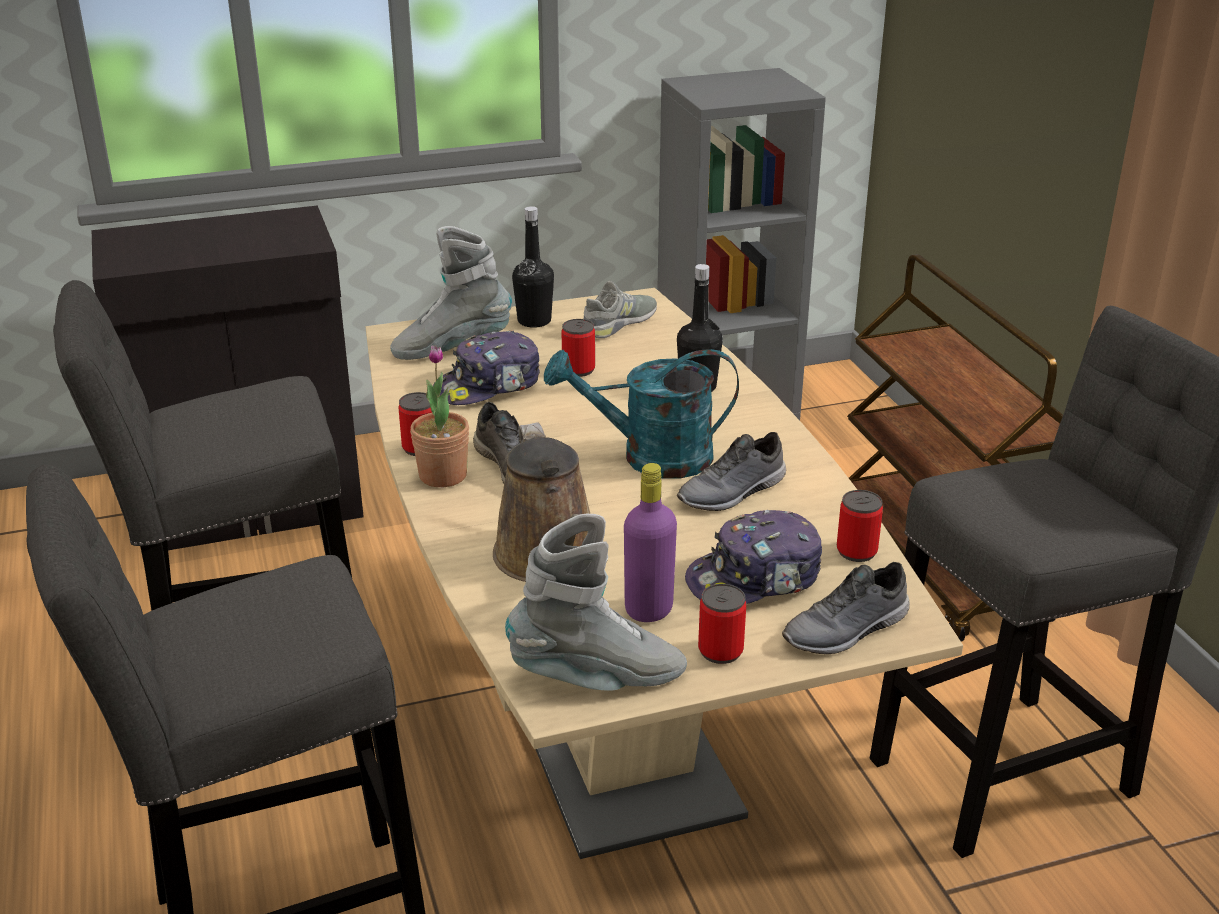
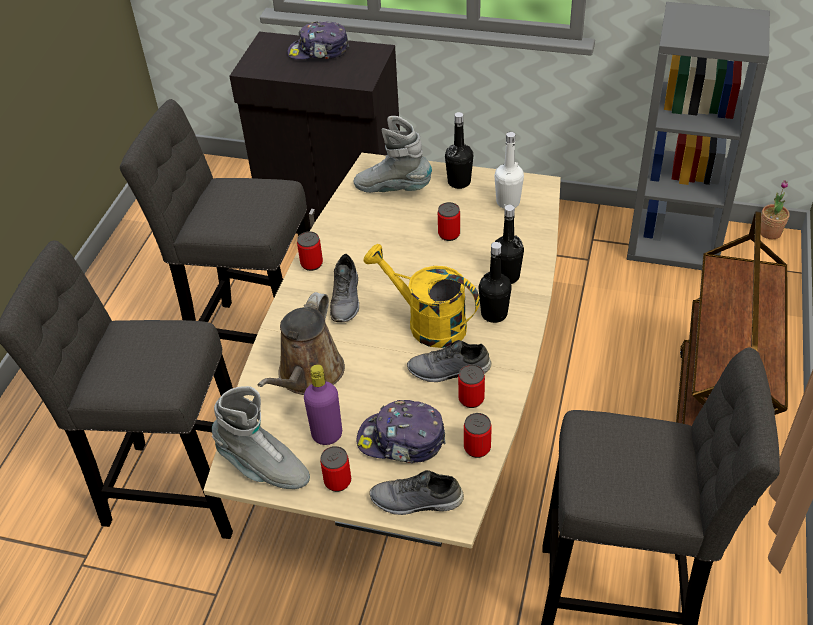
camera: 35 degrees right, 15 degrees up
potted plant [410,345,469,487] -> potted plant moved to [761,180,790,239]
cap [433,331,540,405] -> cap moved to [287,21,349,59]
turquoise watering can [544,349,739,479] -> yellow watering can [363,244,480,348]
grey shoe [584,280,657,338] -> white bottle [494,132,524,209]
none -> can [458,364,485,408]
none -> black bottle [479,242,512,323]

